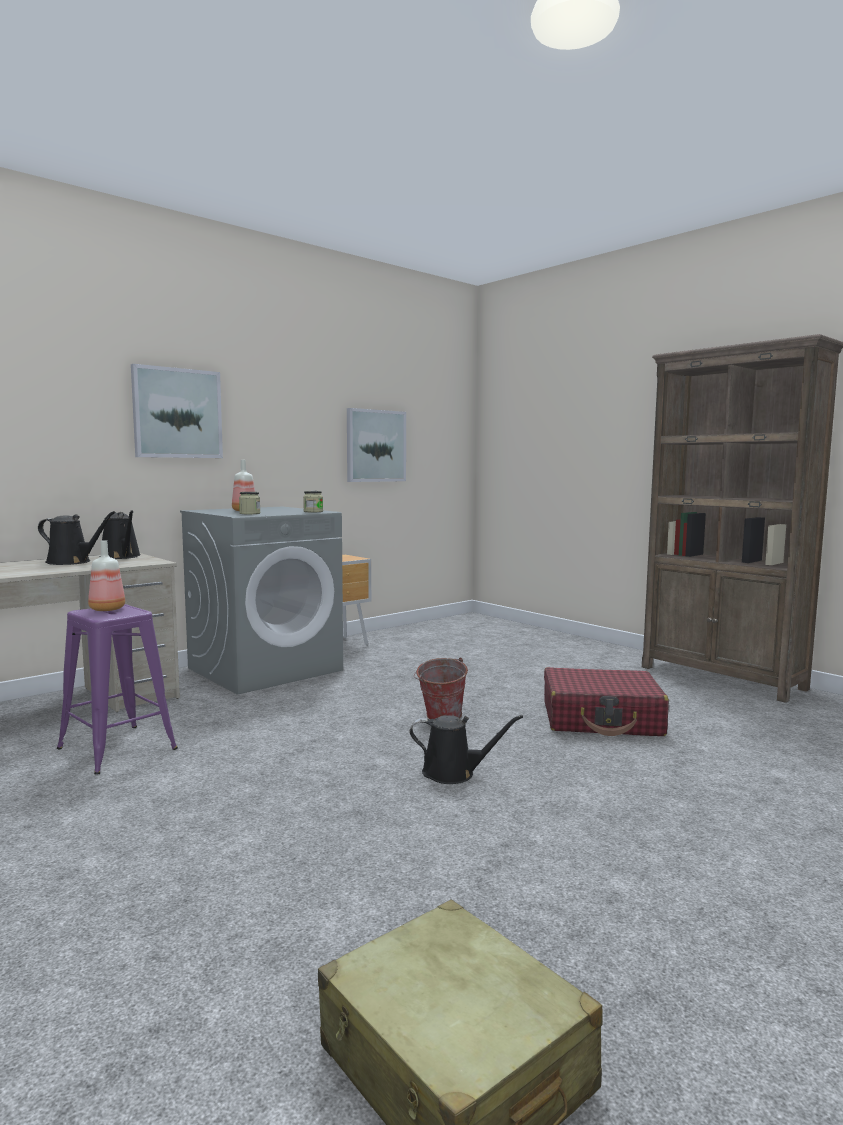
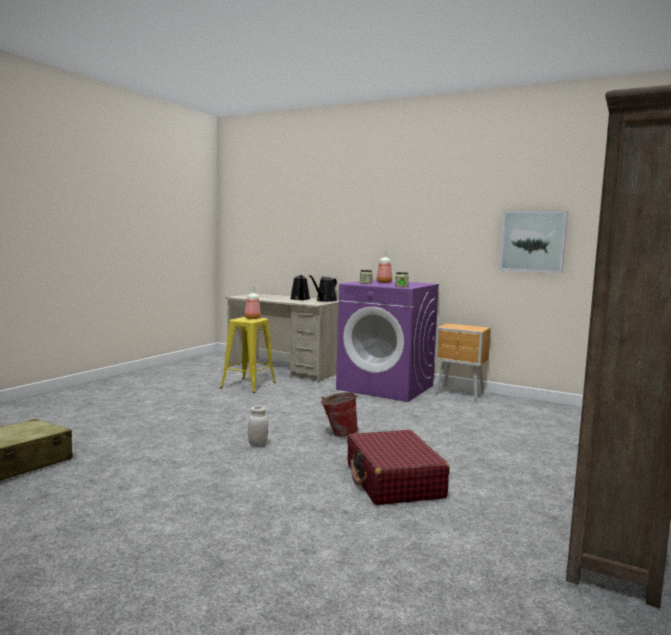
camera: 70 degrees right, 0 degrees up
purple stool [57,604,178,775] -> yellow stool [220,317,276,393]
picture [131,364,223,458] -> none
grey washing machine [180,507,343,695] -> purple washing machine [336,280,439,402]
black watering can [409,715,523,784] -> white jar [248,406,268,446]

